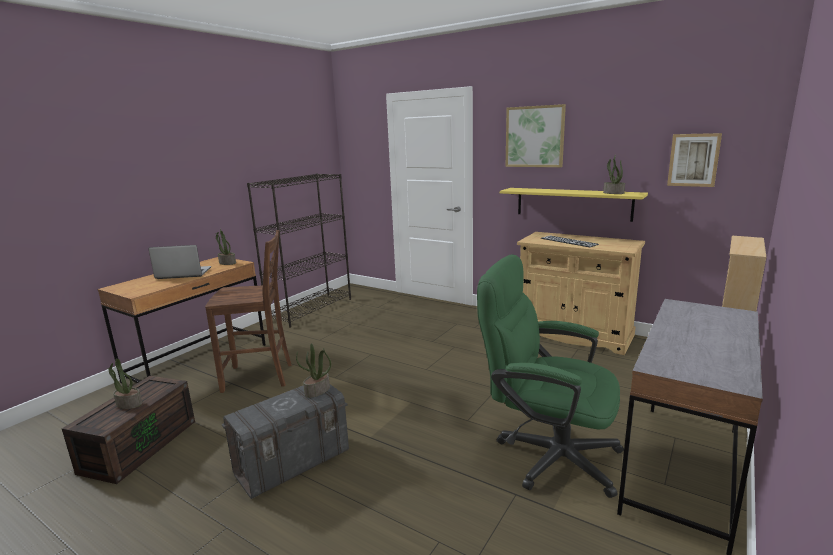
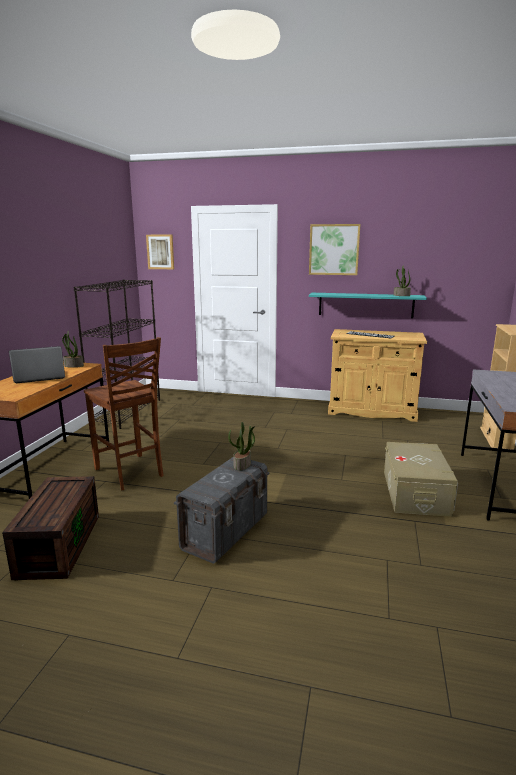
camera: 20 degrees left, 0 degrees up
potted plant [107,358,142,409] -> none
brown chair [205,230,292,393] -> brown chair turned 75 degrees clockwise [84,337,164,490]
green office chair [477,254,624,498] -> beige storage box [384,442,458,517]
yellow shelf [500,188,648,222] -> turquoise shelf [309,293,427,318]
picture [667,133,722,187] -> picture moved to [146,235,174,269]

